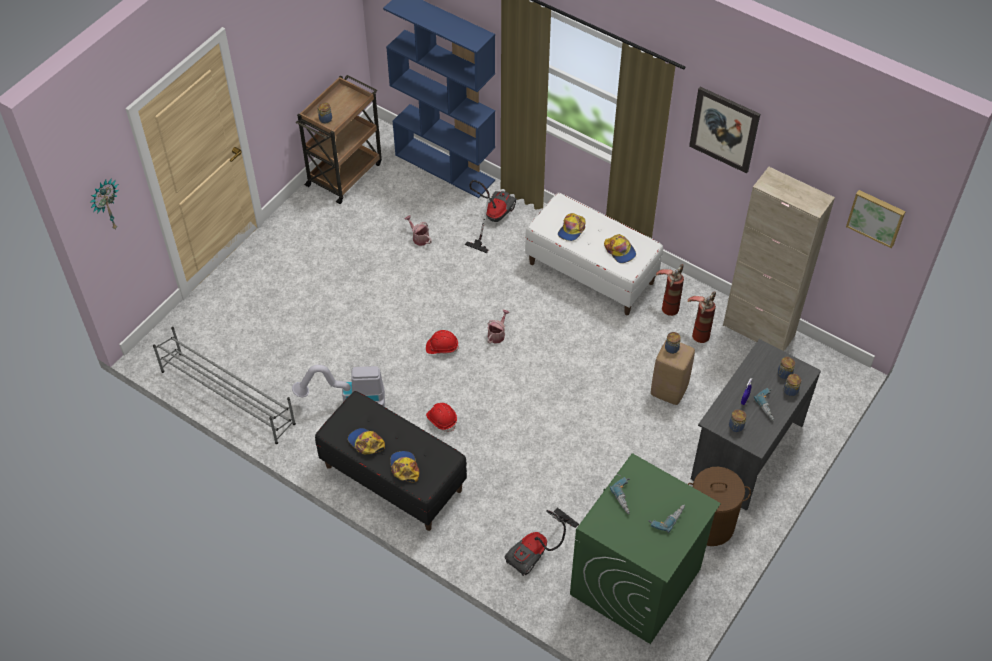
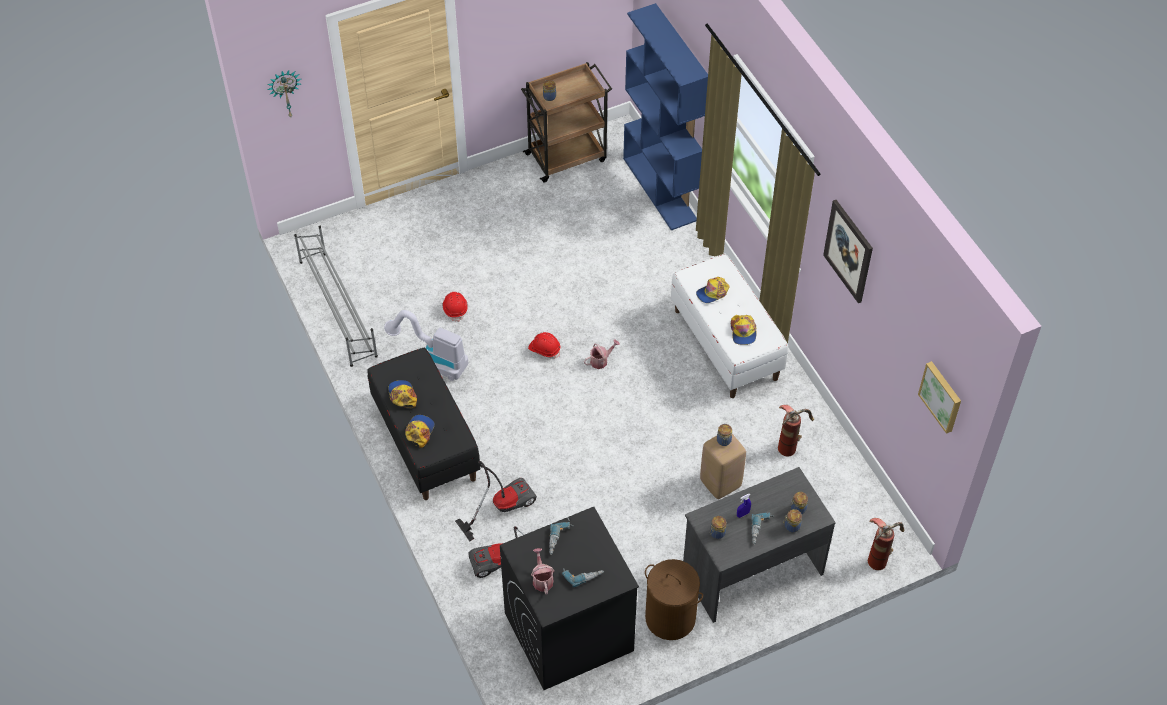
camera: 30 degrees right, 0 degrees up
watering can [405,215,432,246] -> watering can moved to [531,548,554,595]
red hard hat [426,403,457,432] -> red hard hat moved to [443,292,468,322]
vacuum cleaner [465,180,517,253] -> vacuum cleaner moved to [455,461,537,541]
green washing machine [570,453,721,644] -> black washing machine [500,507,639,690]
fire extinguisher [656,264,684,316] -> fire extinguisher moved to [868,518,904,570]
beige cabinet [723,167,835,351] -> none

